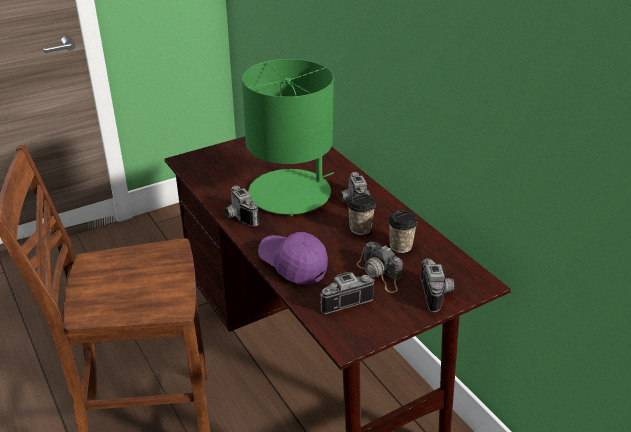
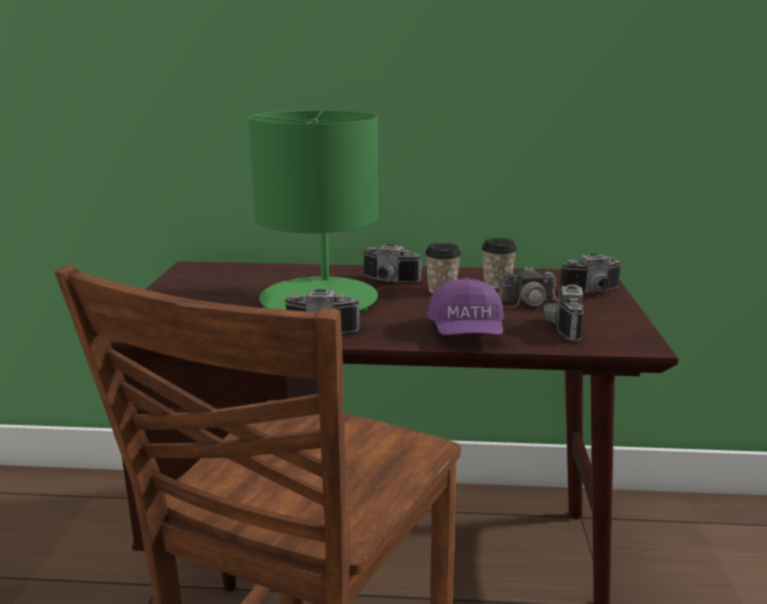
camera: 55 degrees left, 15 degrees down
purple cap [258,232,328,285] -> purple cap turned 75 degrees counterclockwise [427,278,504,335]
camera [420,259,454,312] -> camera turned 135 degrees clockwise [560,253,622,293]

